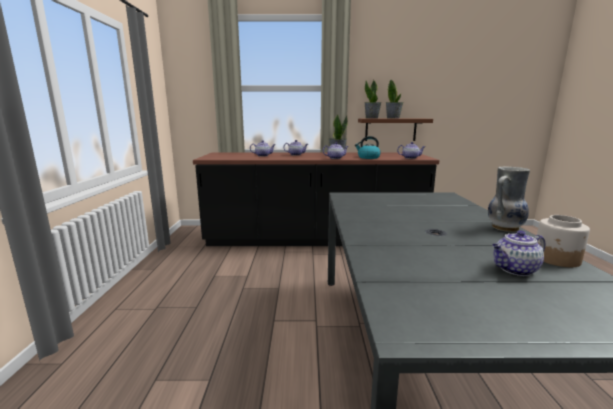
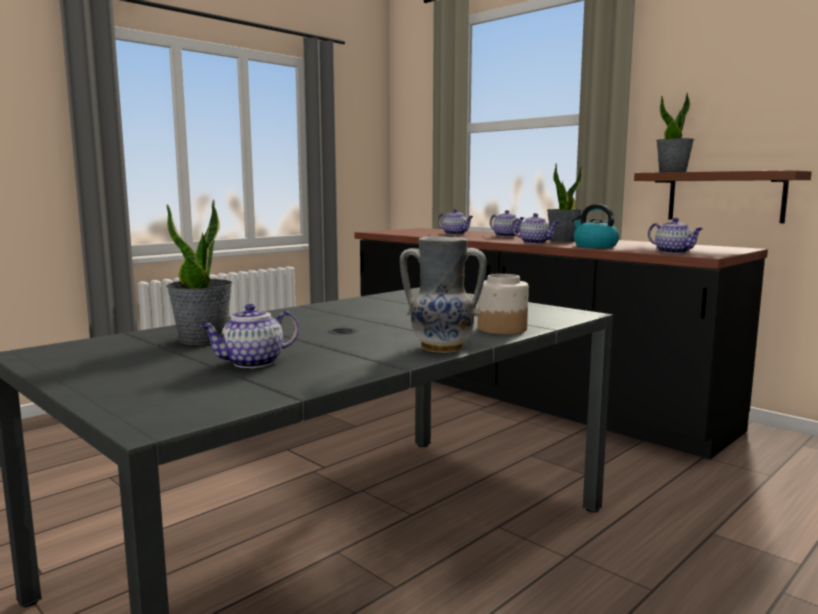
camera: 45 degrees right, 5 degrees down
potted plant [386,79,403,119] -> potted plant moved to [166,199,233,345]
teapot [492,230,545,276] -> teapot turned 60 degrees counterclockwise [200,304,299,368]
jar [537,215,590,267] -> jar moved to [478,274,529,334]

